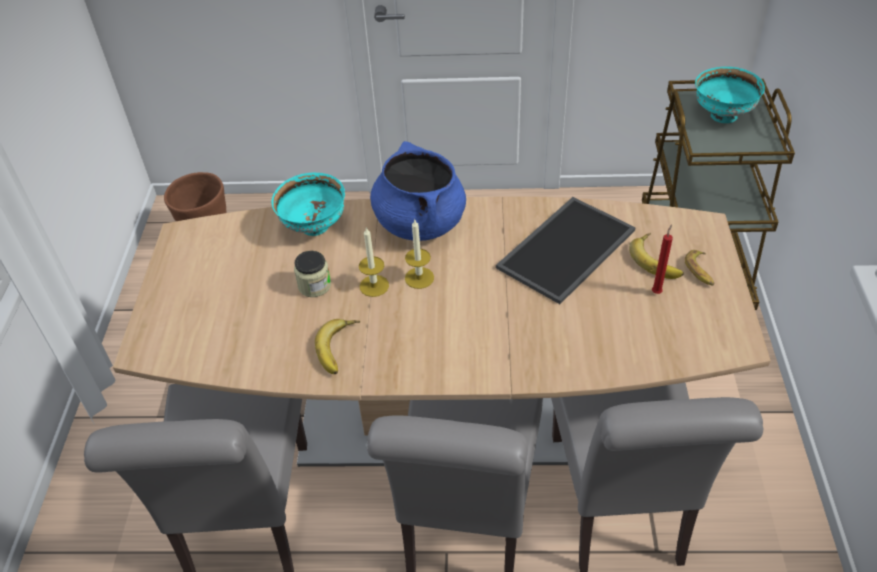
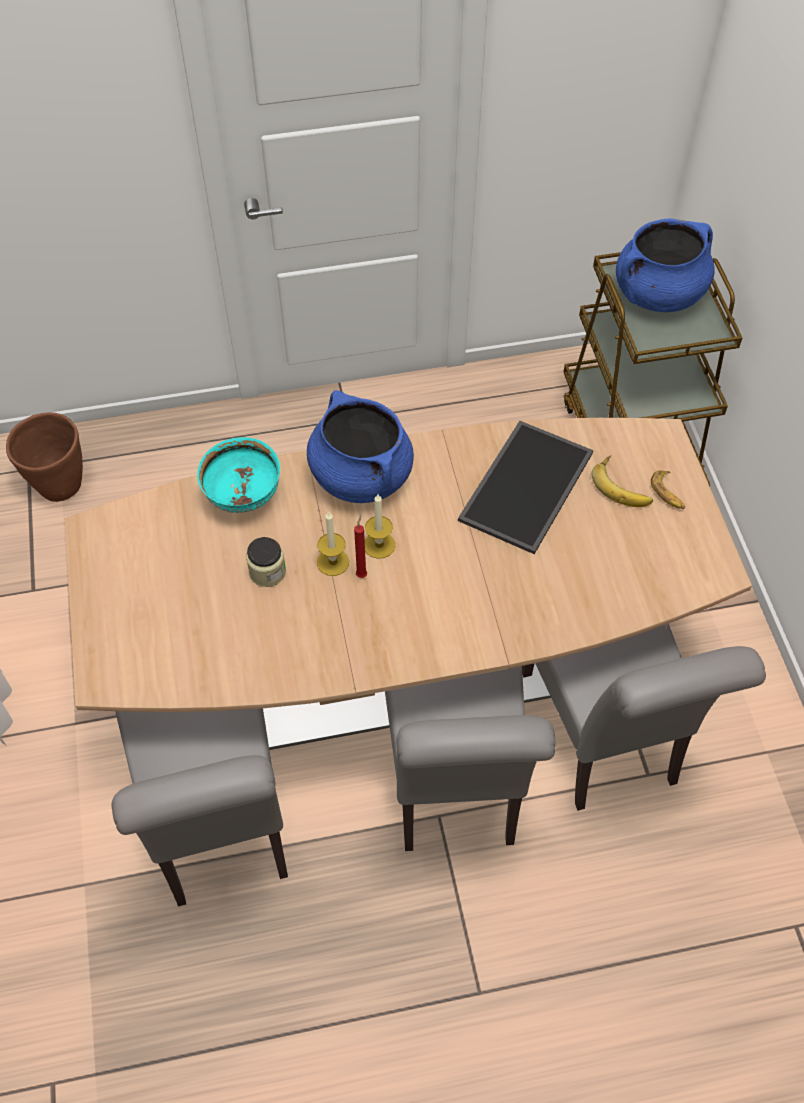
camera: 15 degrees left, 10 degrees up
banana [315,319,360,374] -> none
red candle [652,224,673,294] -> red candle moved to [354,515,367,578]
turquoise bowl [695,67,765,123] -> blue cooking pot [616,218,715,312]

